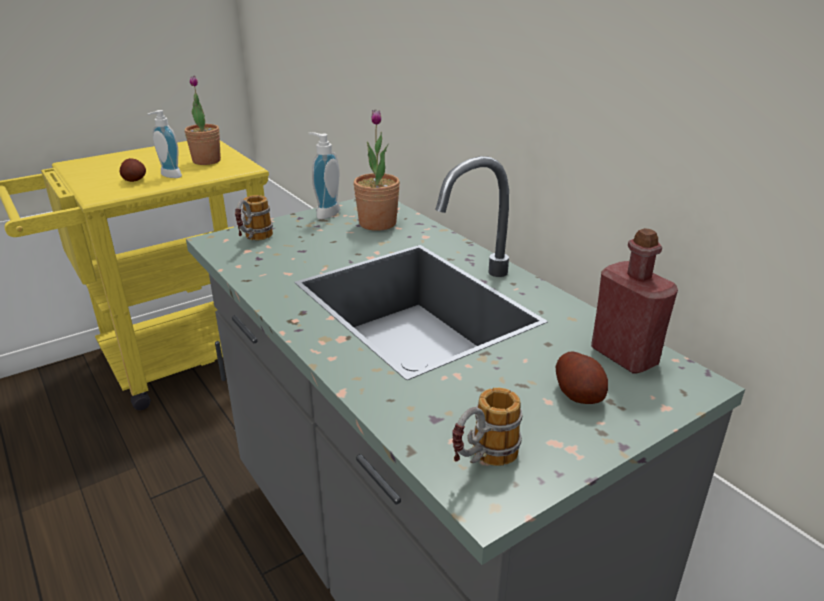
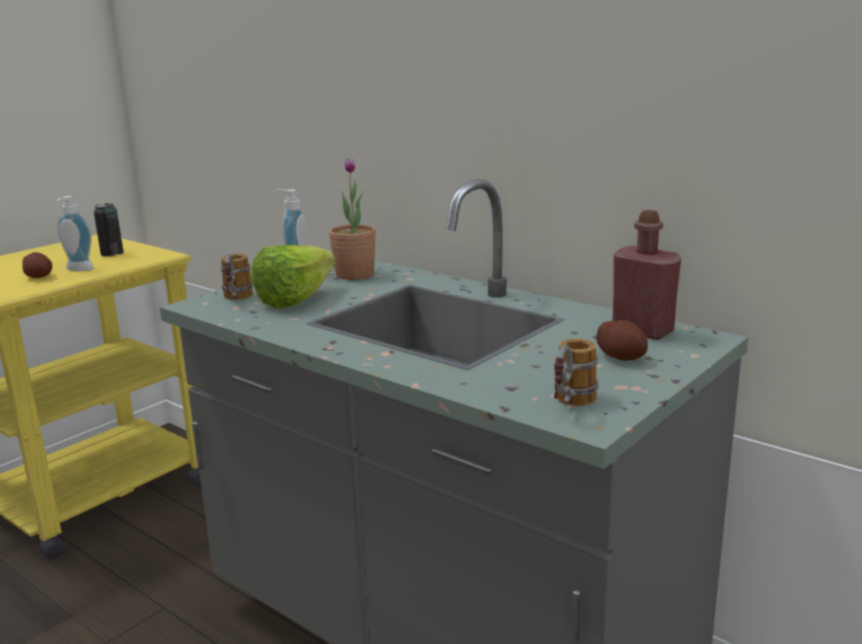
camera: 15 degrees left, 10 degrees down
potted plant [185,76,221,165] -> can [94,203,123,257]
none -> lettuce [252,245,335,309]

